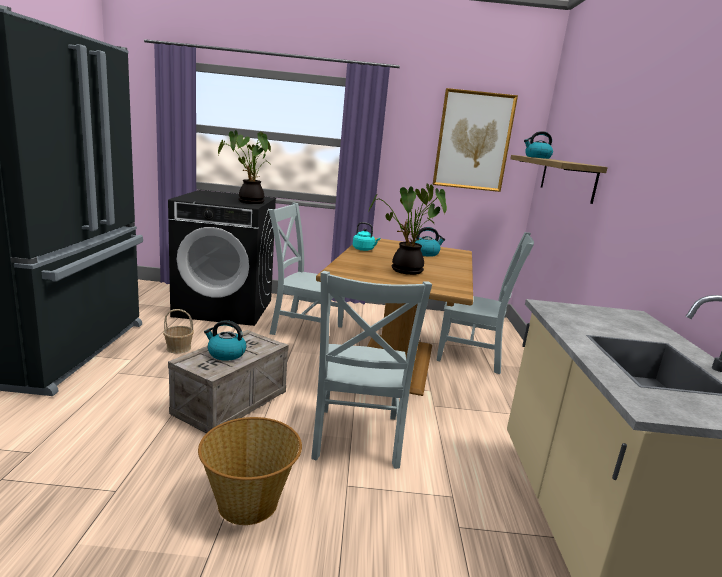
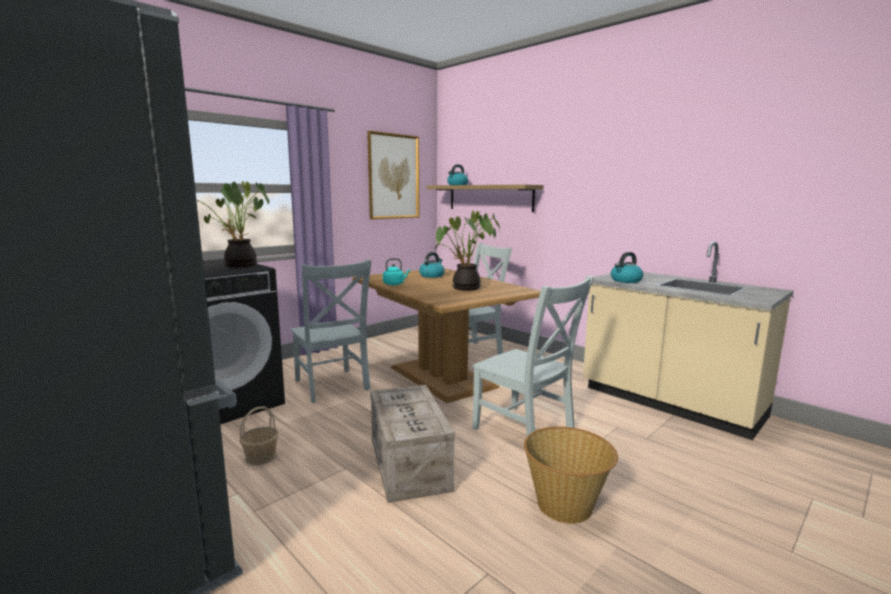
camera: 45 degrees left, 5 degrees down
kettle [204,320,246,361] -> kettle moved to [611,252,643,283]
grey chair [269,203,345,335] -> grey chair turned 90 degrees counterclockwise [291,260,372,403]

